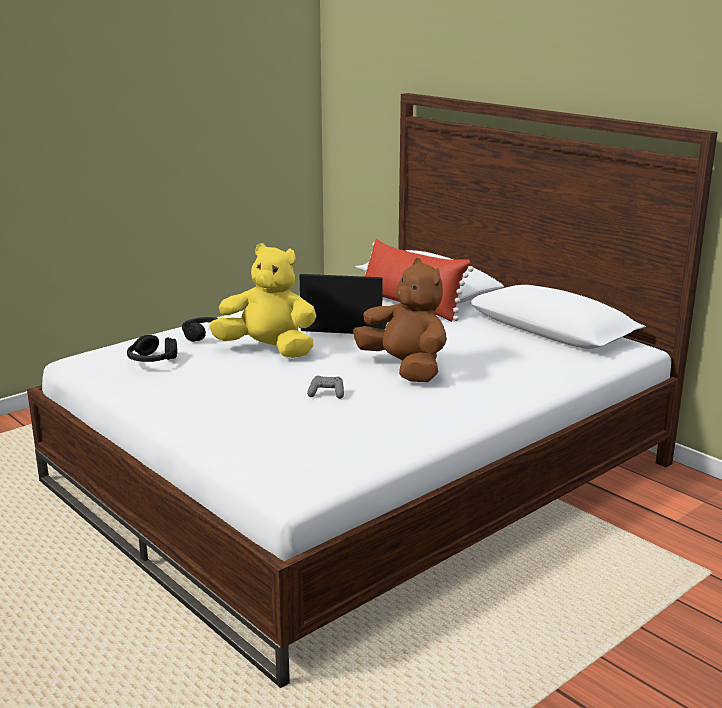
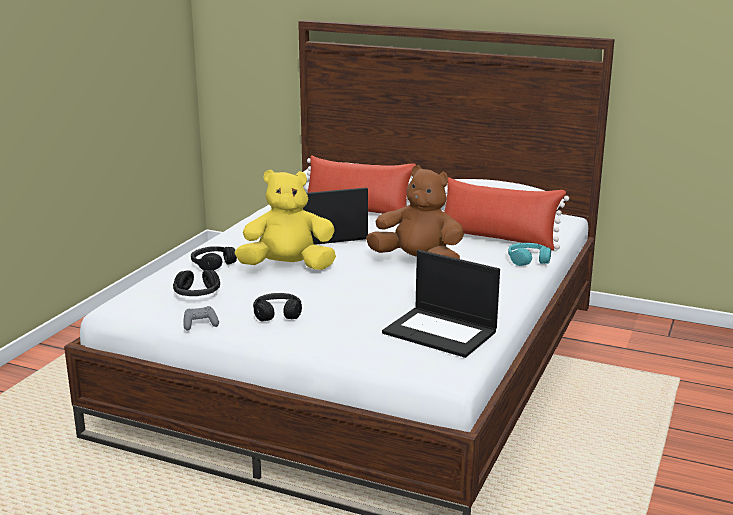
camera: 25 degrees left, 0 degrees up
grey game controller [307,376,344,399] -> grey game controller moved to [183,306,219,330]
none -> black headphones [253,293,302,321]
none -> laptop [382,250,500,358]
none -> red pillow [442,177,569,251]
none -> turquoise headphones [508,243,551,266]

